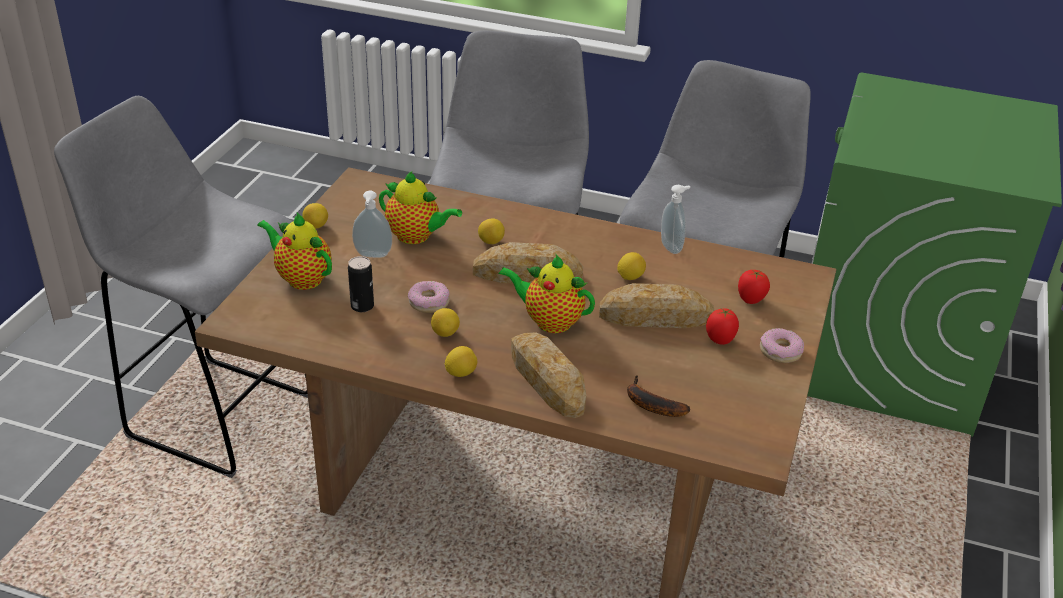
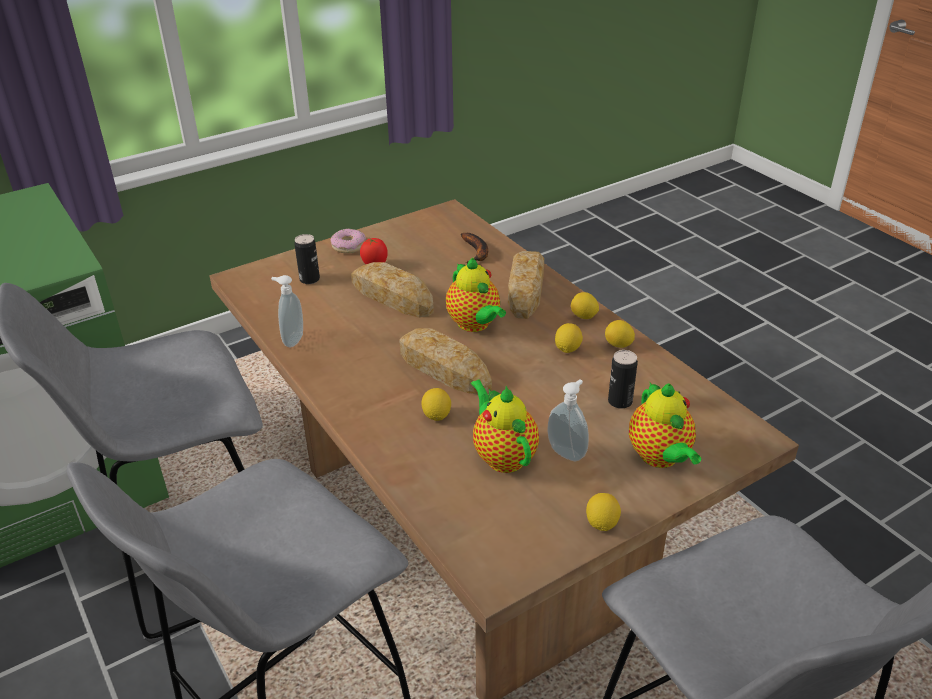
camera: 140 degrees left, 0 degrees up
donut [408,281,450,313] -> none
lemon [617,252,646,280] -> lemon moved to [605,320,635,348]
tomato [738,270,770,304] -> can [294,234,320,284]

